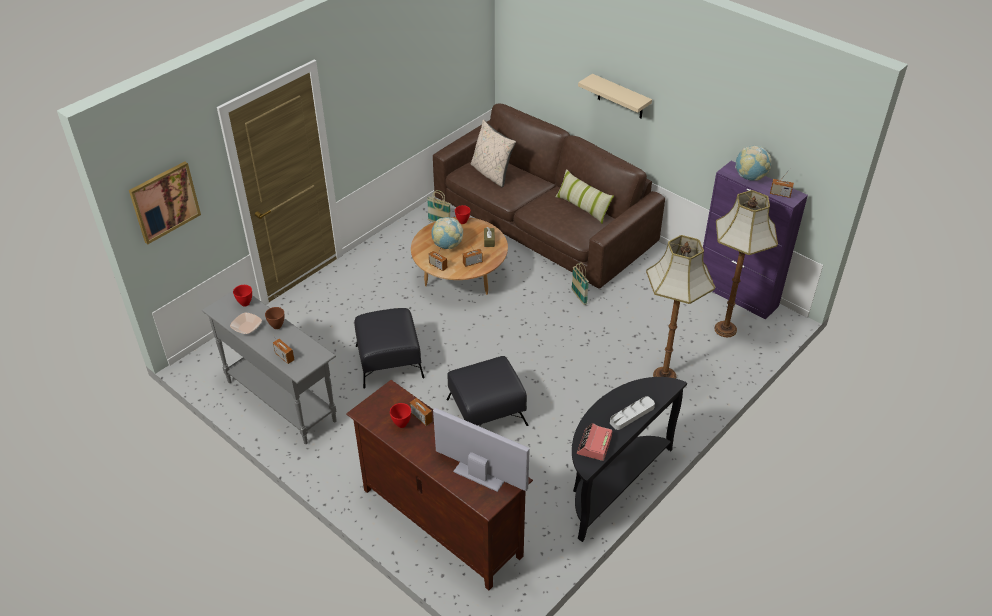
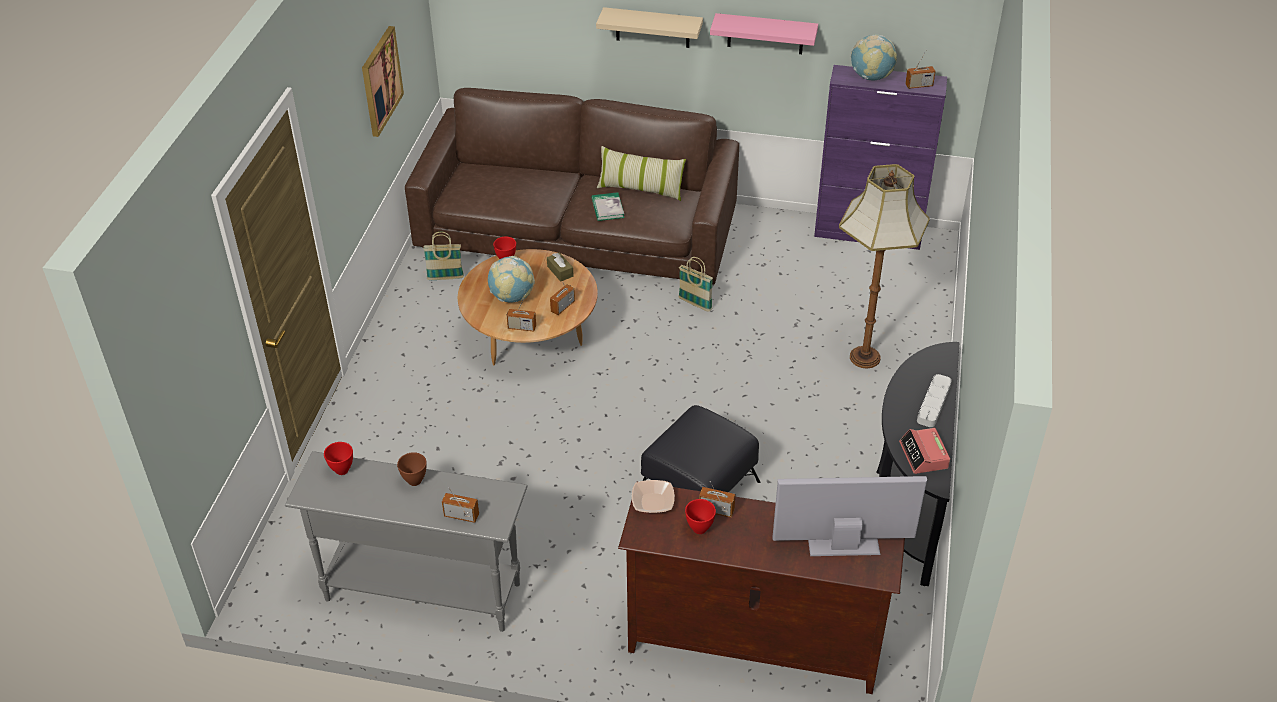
camera: 30 degrees left, 0 degrees up
picture [129,161,201,244] -> picture moved to [362,26,404,137]
bowl [230,312,262,334] -> bowl moved to [632,480,675,513]
black ottoman [354,308,425,389] -> none
beige pillow [471,119,516,187] -> none
floor lamp [715,190,778,337] -> none
none -> book [591,192,624,221]
none -> pink shelf [710,13,818,54]

